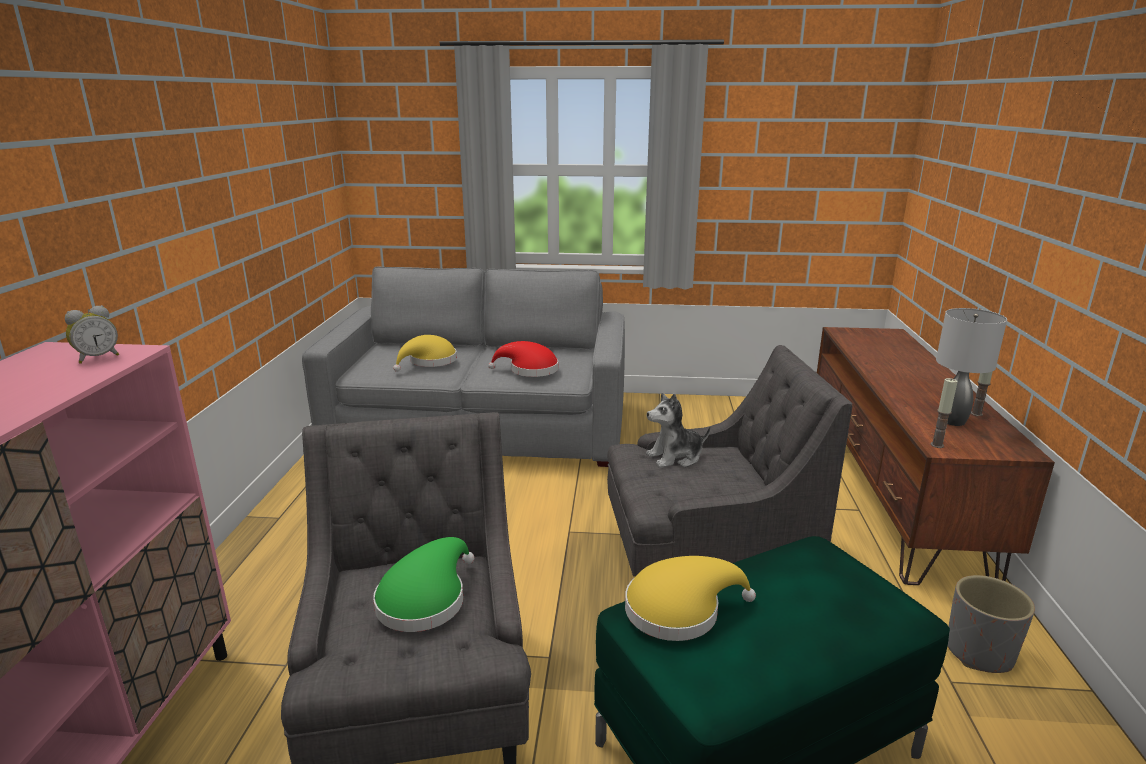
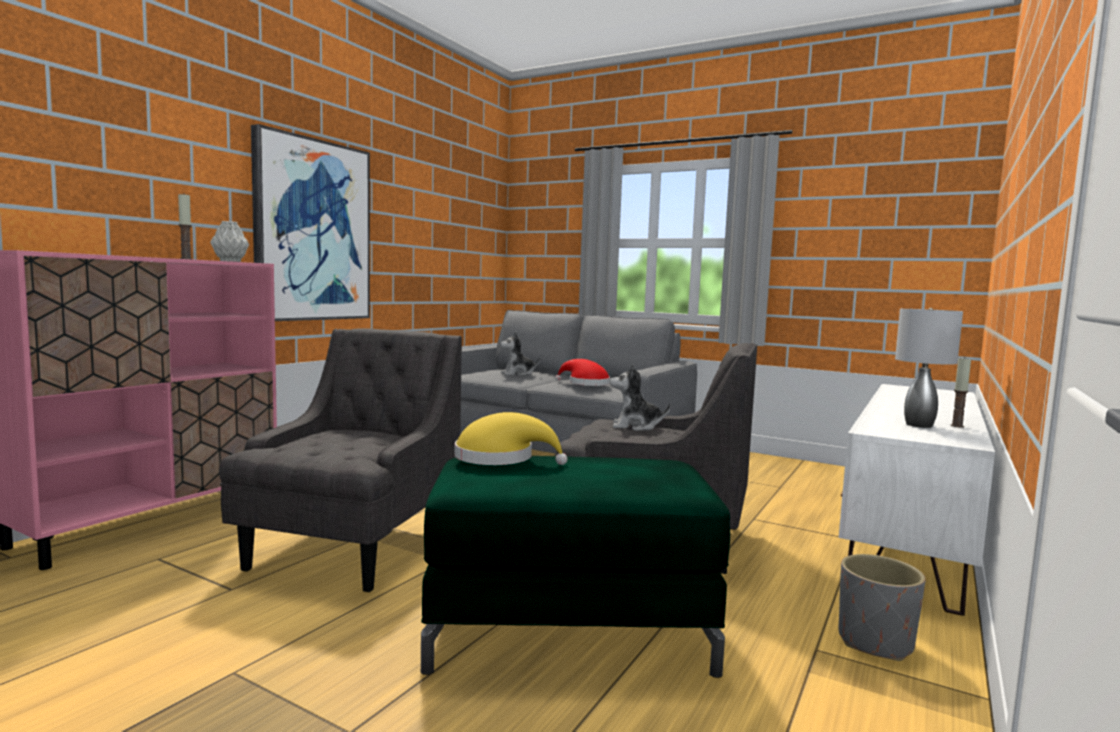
camera: 25 degrees right, 15 degrees down
alarm clock [65,305,119,364] -> grey vase [210,221,249,262]
green hat [373,537,474,632] -> none
yellow hat [393,335,457,372] -> plush toy [500,331,540,376]
brown tv stand [817,327,1055,585] -> white tv stand [839,384,995,616]
candle [930,378,958,448] -> candle moved to [178,194,192,259]
none -> picture [251,124,370,321]

